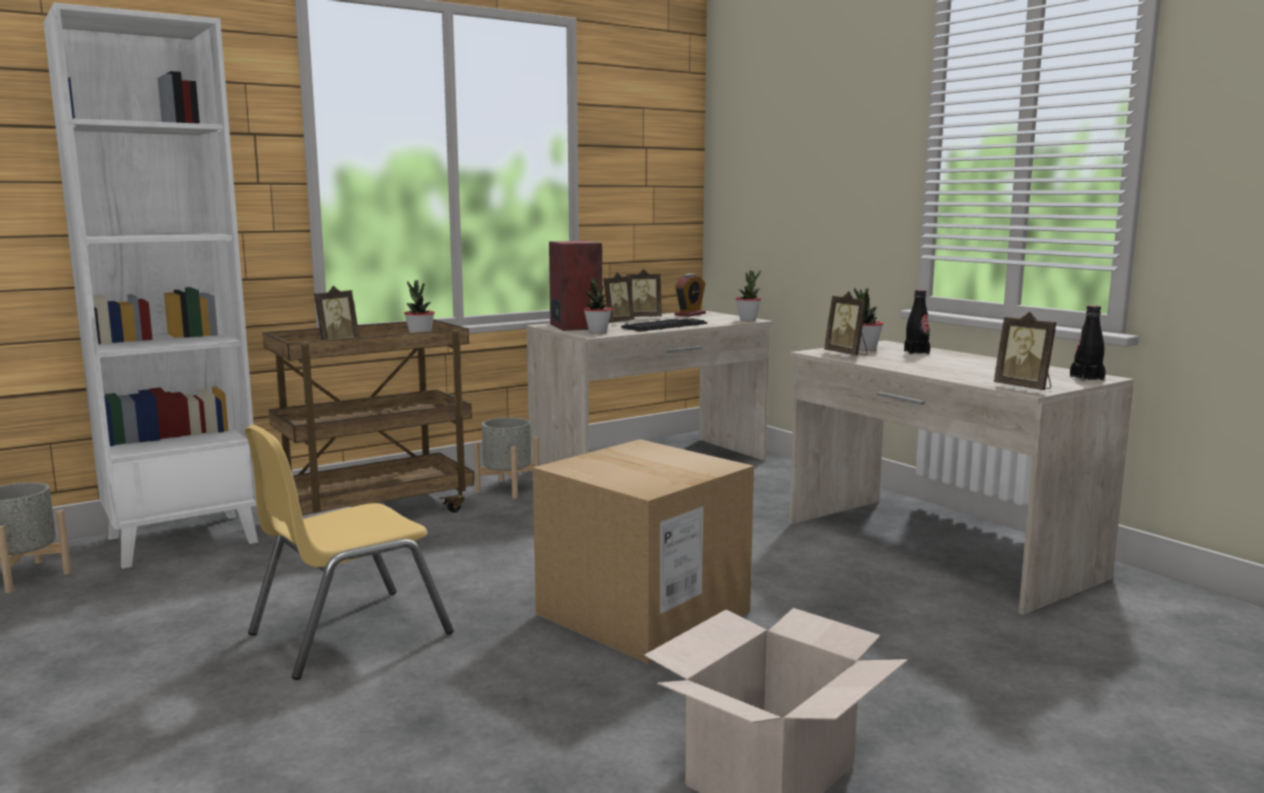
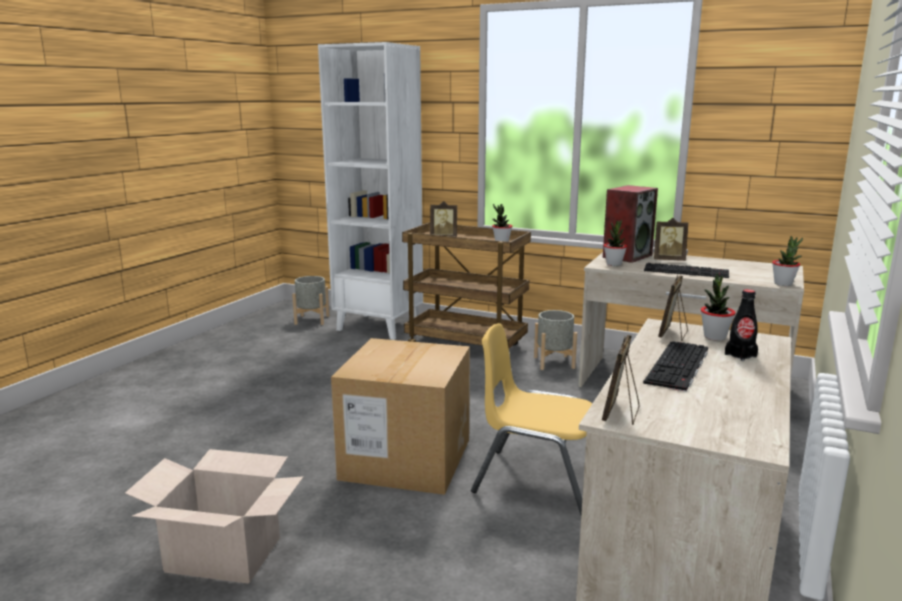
camera: 60 degrees right, 5 degrees up
yellow chair [244,425,454,680] -> yellow chair moved to [471,323,592,515]
picture frame [627,269,662,317] -> none
alarm clock [674,274,706,317] -> none
black bottle [1070,305,1106,381] -> none
none -> keyboard [643,341,708,392]

